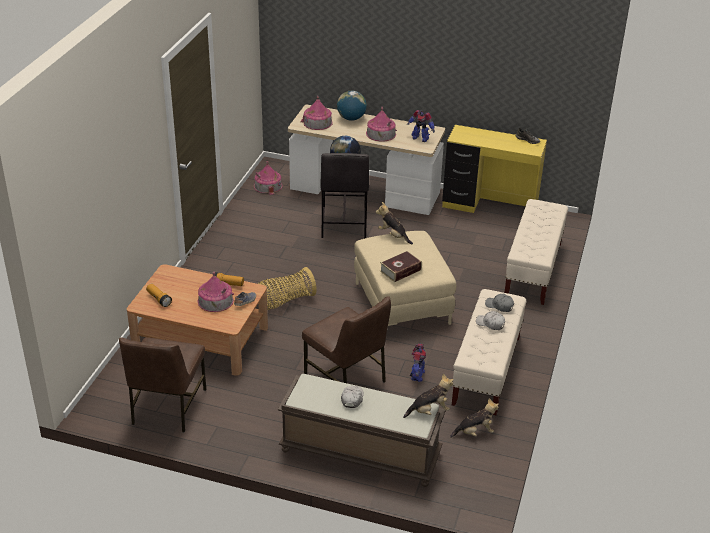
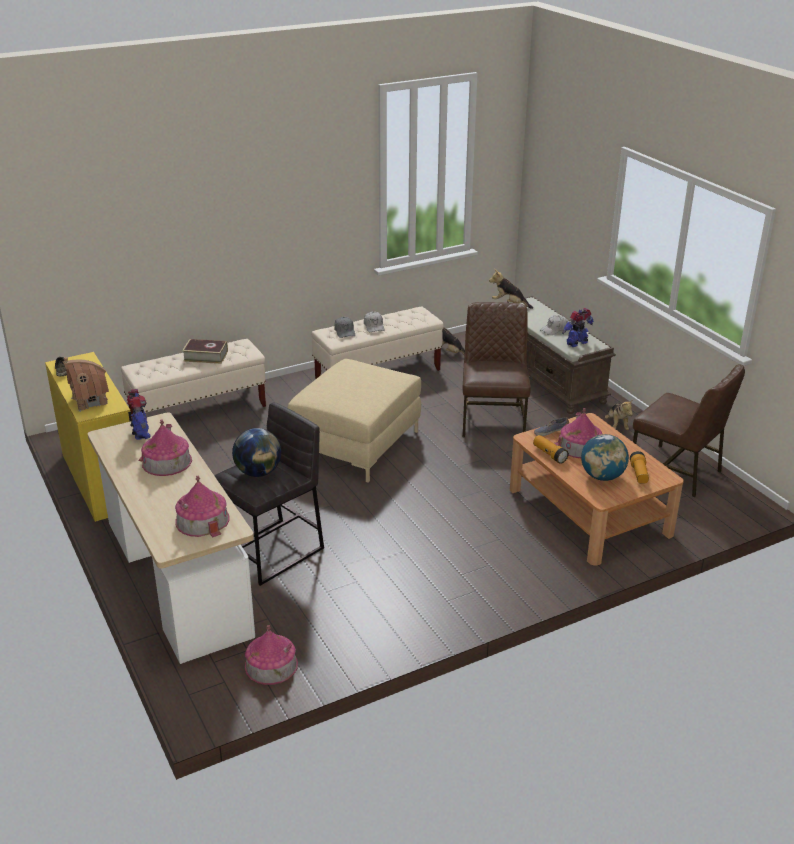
camera: 135 degrees left, 5 degrees down
brown chair [119,337,206,432] -> brown chair turned 75 degrees clockwise [633,364,745,497]
basket [258,267,317,310] -> none
globe [337,91,367,121] -> globe moved to [581,434,629,481]
plush toy [376,202,413,245] -> plush toy moved to [605,399,633,430]
book [380,250,422,282] -> book moved to [182,339,228,364]
toy robot [410,344,426,382] -> toy robot moved to [562,308,593,347]
none -> toy house [63,357,110,412]

